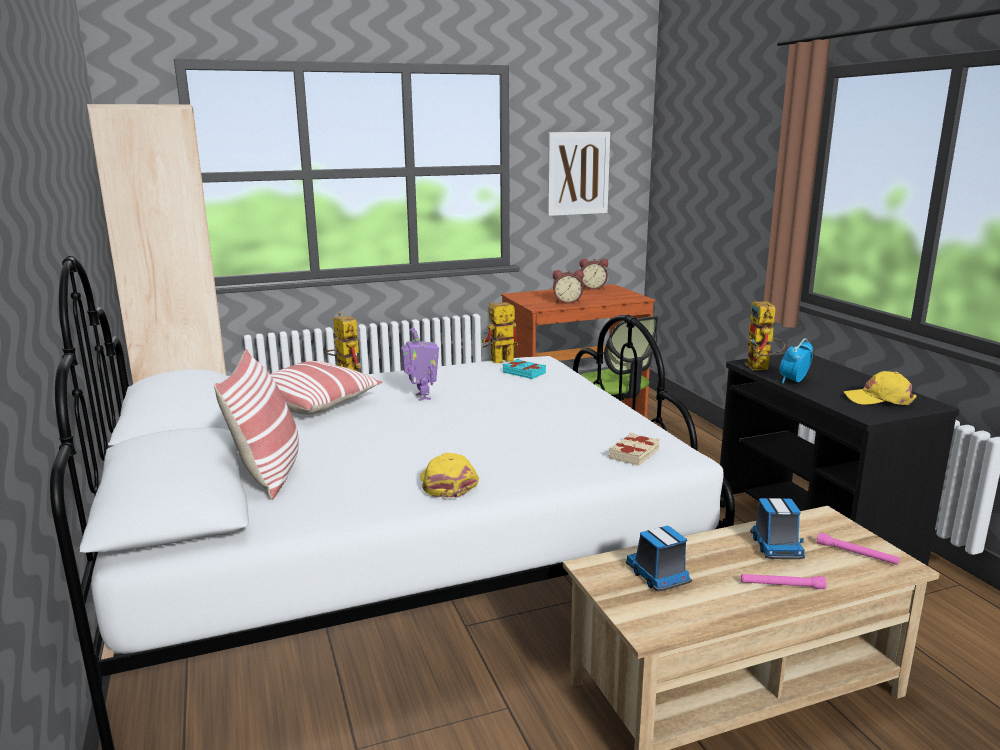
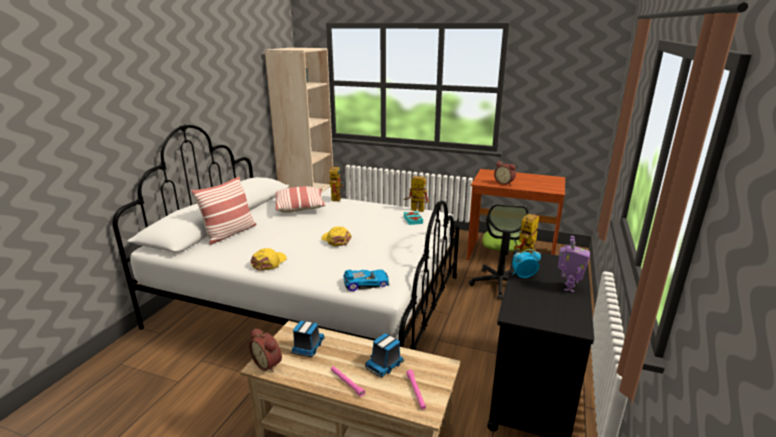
camera: 40 degrees right, 5 degrees up
toy robot [401,328,439,401] -> toy robot moved to [558,236,590,292]
picture [547,132,610,216] -> none
alarm clock [580,259,608,290] -> alarm clock moved to [249,328,282,372]
beige book [609,432,660,466] -> toy car [343,269,389,291]
yellow cap [844,371,917,405] -> yellow cap moved to [321,226,352,247]

